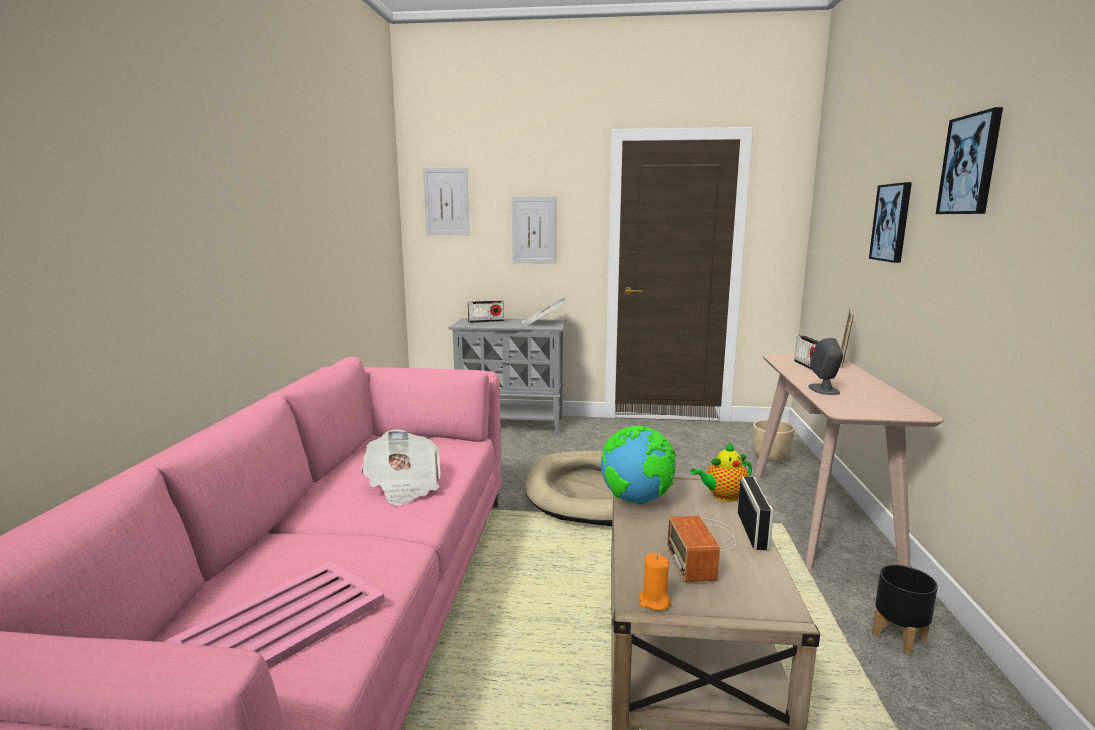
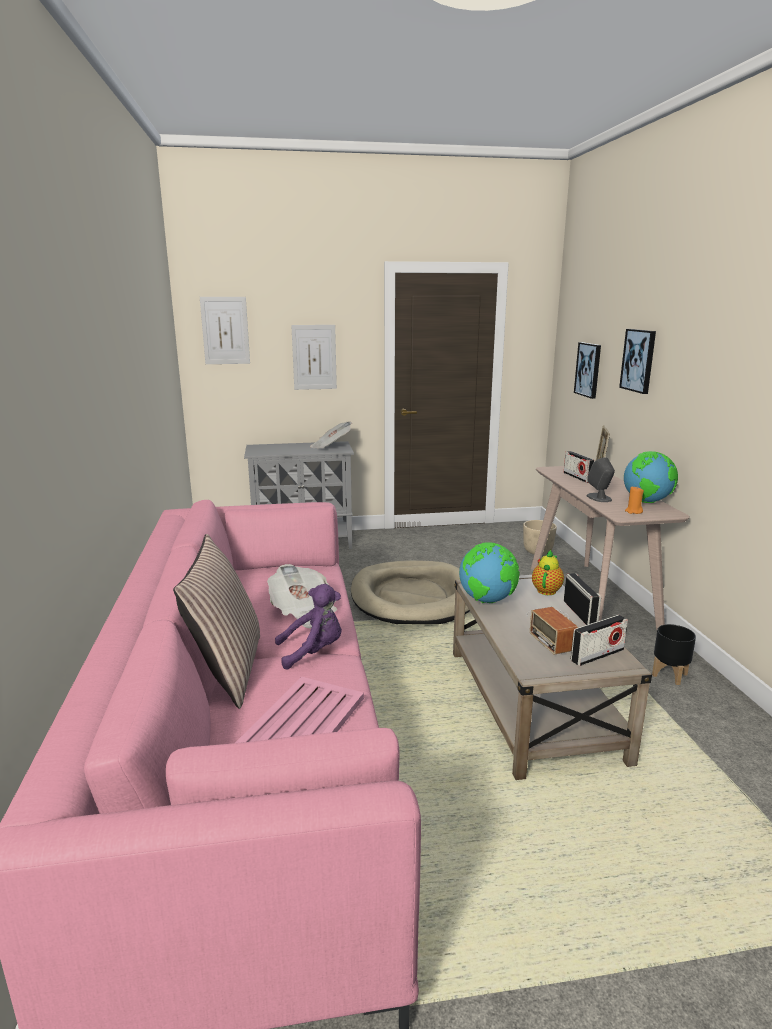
camera: 15 degrees left, 5 degrees up
radio [468,300,504,323] -> radio moved to [570,615,628,666]
orange candle [639,553,670,611] -> orange candle moved to [625,487,644,514]
teapot [691,443,752,502] -> teapot turned 150 degrees clockwise [532,550,564,595]
picture [936,107,1003,214] -> picture moved to [574,342,601,399]
none -> pillow [173,534,260,709]
none -> purple plush toy [275,584,342,669]
none -> globe [624,451,678,503]

